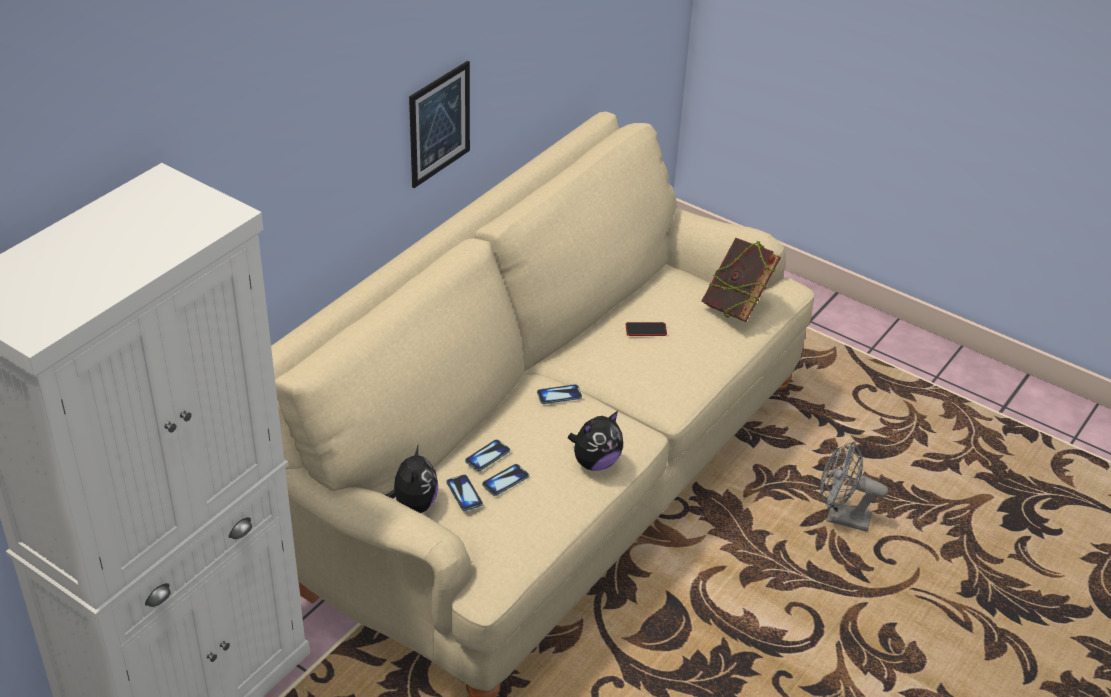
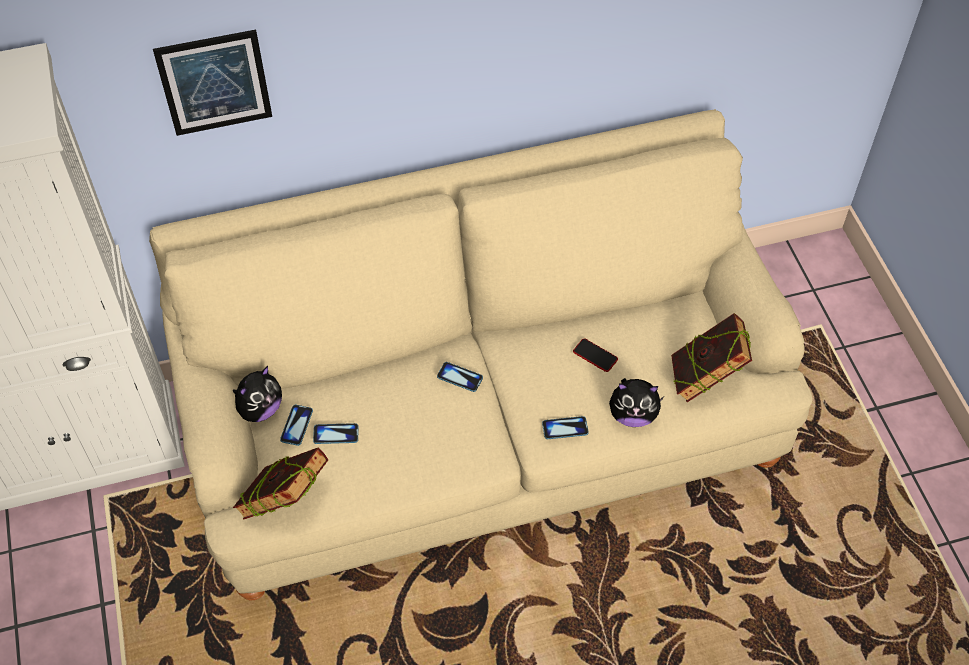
camera: 40 degrees right, 15 degrees up
picture [409,61,470,188] -> picture moved to [153,30,272,136]
phone [465,439,510,471] -> phone moved to [542,416,589,439]
plush toy [568,411,623,471] -> plush toy moved to [609,378,664,427]
grey fan [820,441,888,532] -> none
none -> book [233,448,328,520]

